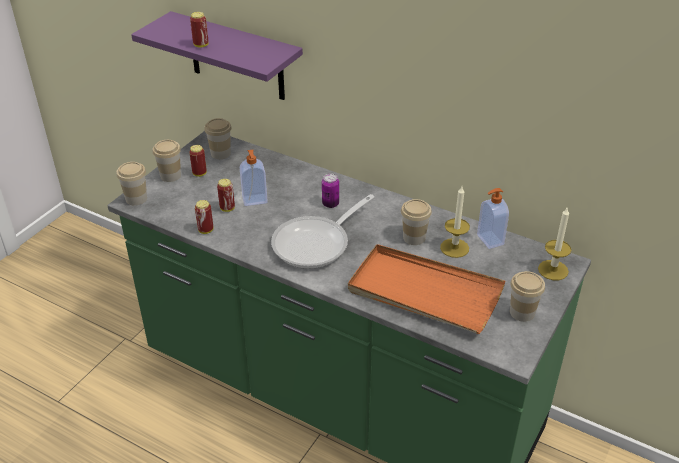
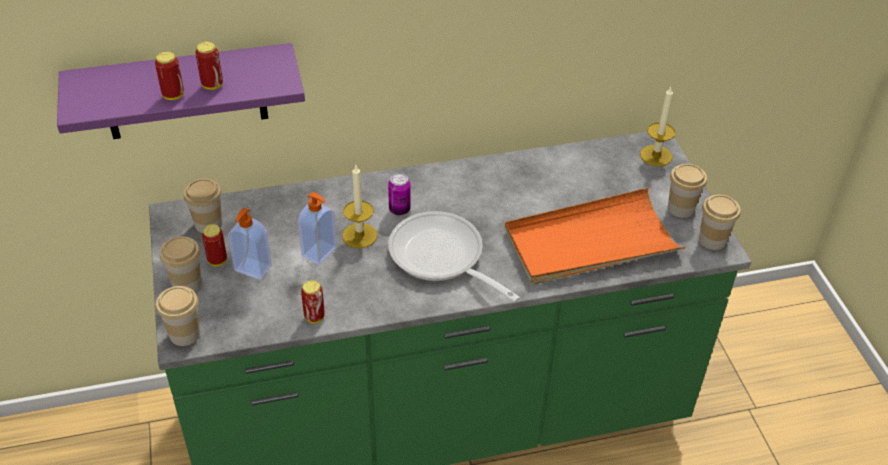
camera: 45 degrees left, 5 degrees up
can [217,179,235,212] -> can moved to [195,42,223,90]
frying pan [271,194,375,269] -> frying pan turned 135 degrees clockwise [388,211,520,302]
cup [401,199,432,245] -> cup moved to [699,195,740,250]
candle [440,186,470,258] -> candle moved to [342,165,377,248]
soap dispenser [477,188,509,249] -> soap dispenser moved to [228,208,272,280]

